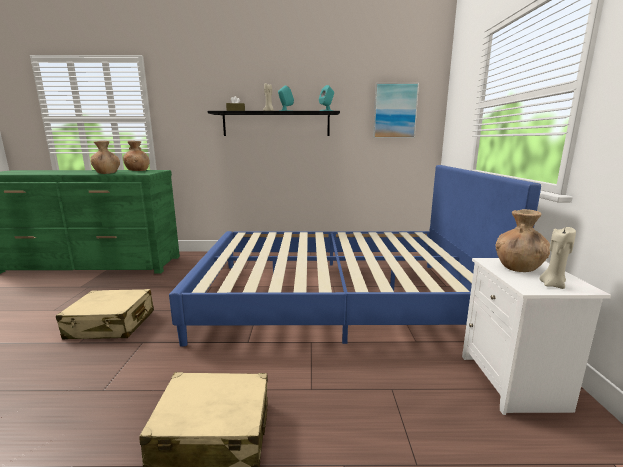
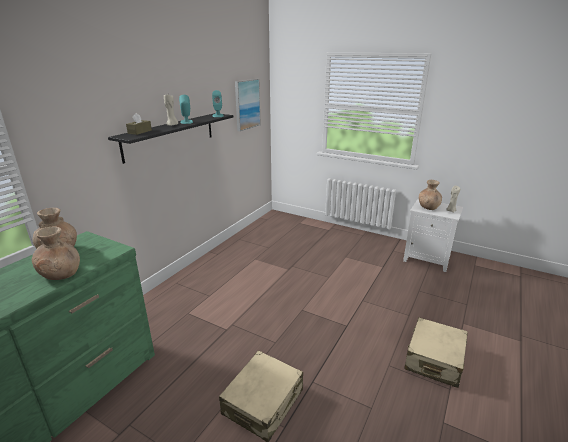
camera: 60 degrees left, 10 degrees up
blue bed [169,165,541,347] -> none

